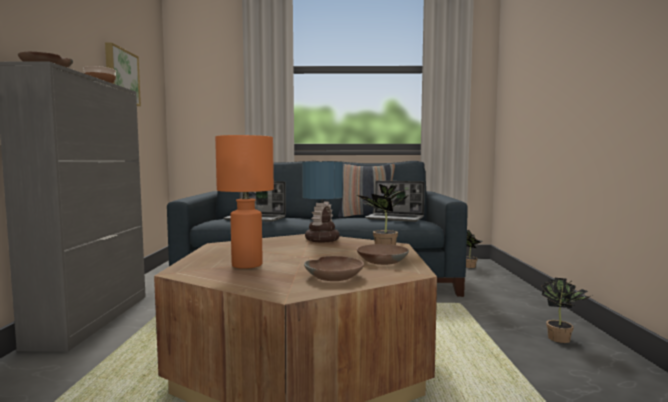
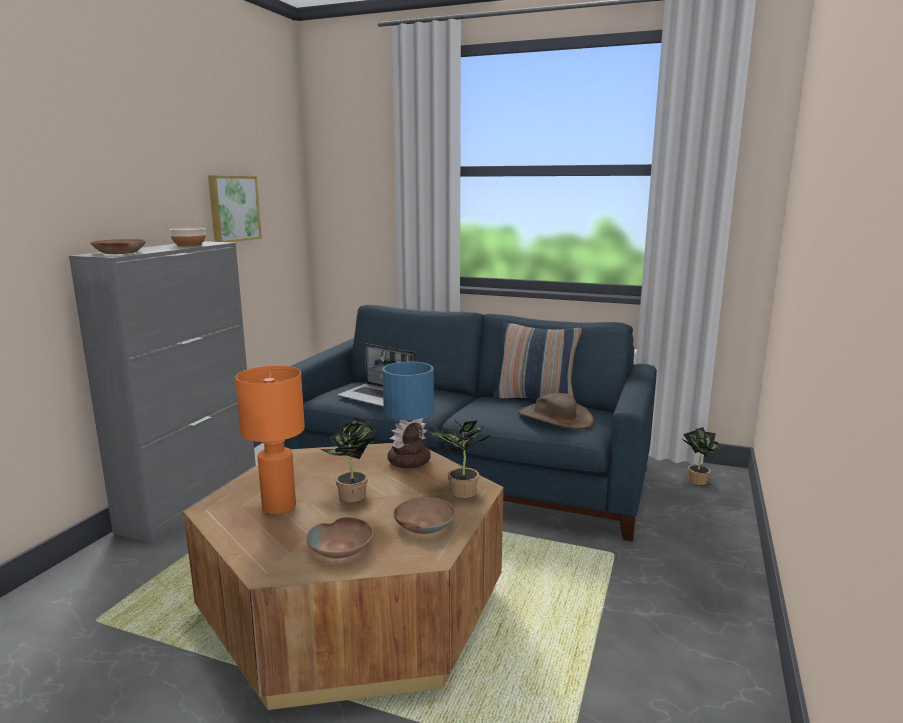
camera: 20 degrees right, 10 degrees up
laptop [365,181,425,222] -> brown hat [518,393,594,429]
potted plant [541,278,593,343] -> potted plant moved to [320,417,379,502]

